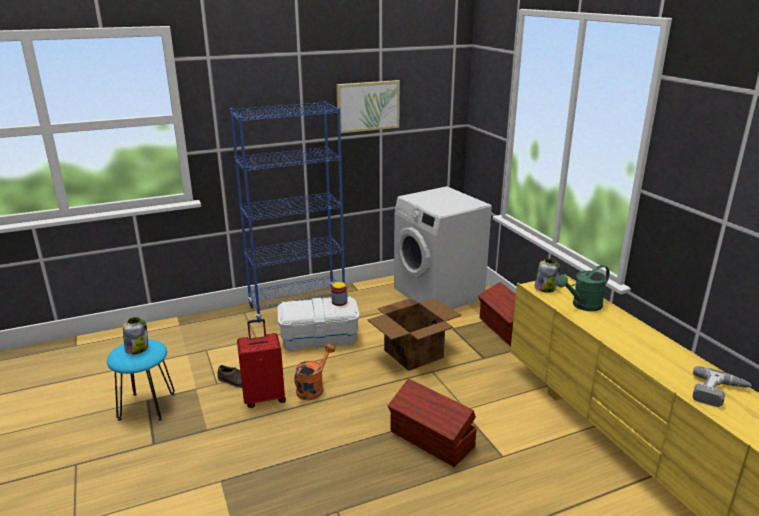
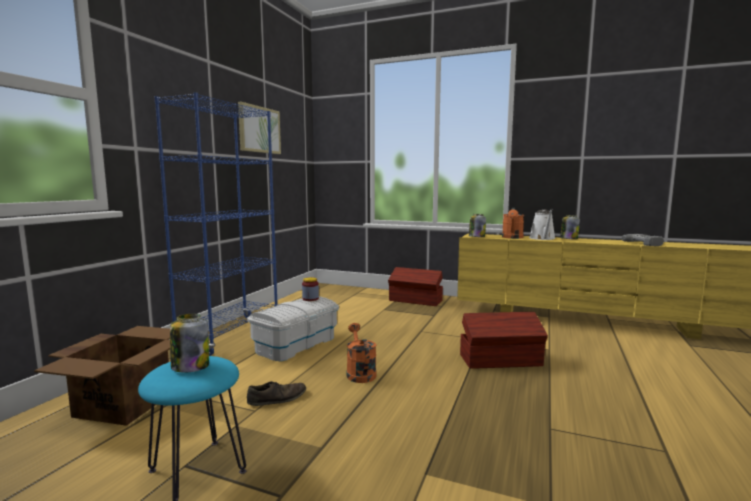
camera: 45 degrees left, 15 degrees down
red suitcase [237,319,286,408] -> none
cardboard box [367,298,461,371] -> cardboard box moved to [34,326,170,426]
white washing machine [394,186,492,309] -> none
green watering can [556,265,610,311] -> orange watering can [502,208,524,239]
none -> white watering can [529,209,555,240]
none -> jar [560,215,580,240]

